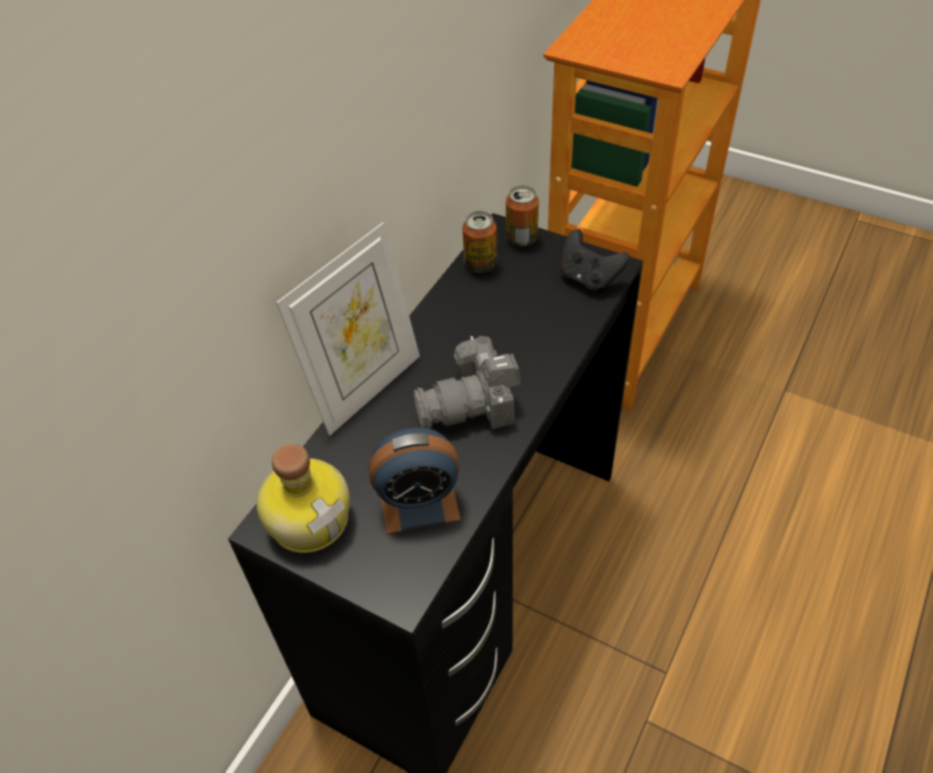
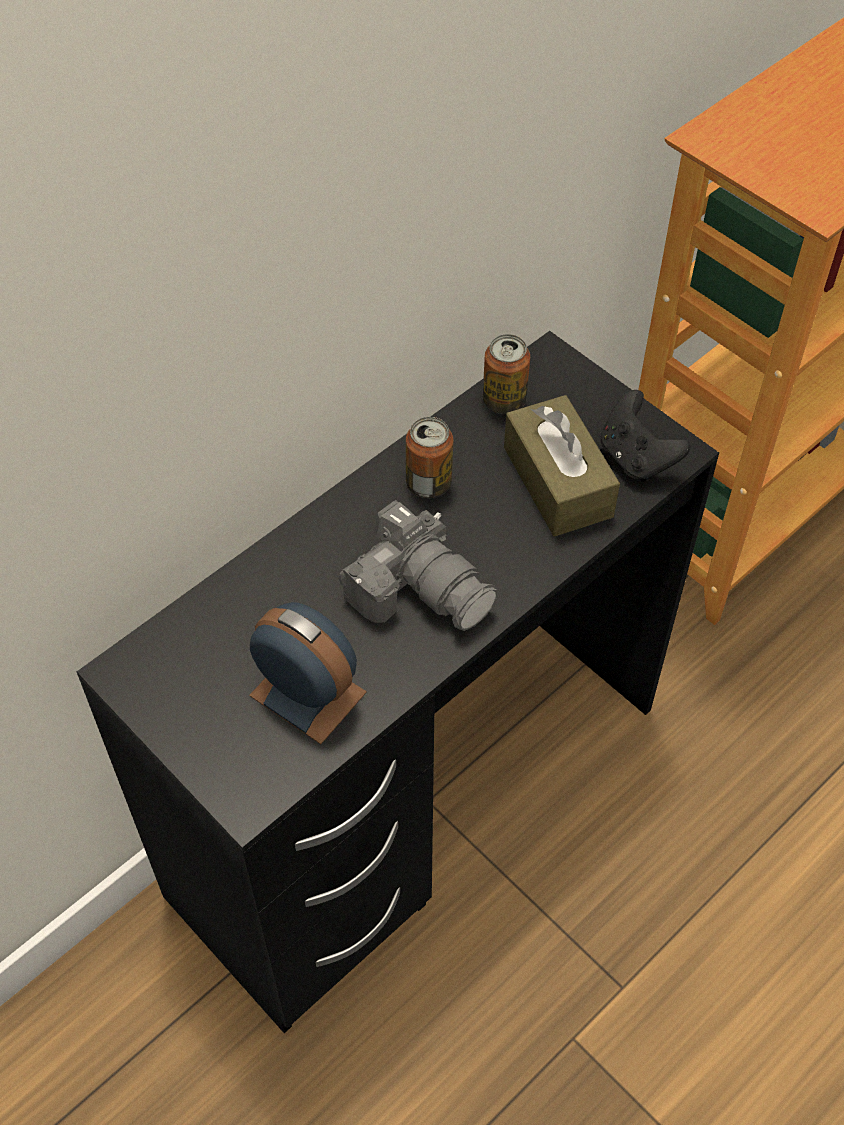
camera: 15 degrees right, 5 degrees up
bottle [257,444,350,553] -> none
picture frame [276,223,420,436] -> none
alarm clock [369,427,461,534] -> alarm clock turned 150 degrees counterclockwise [249,602,367,744]
camera [413,336,521,429] -> camera turned 135 degrees counterclockwise [338,500,497,631]
can [506,185,539,247] -> can moved to [406,417,453,498]
none -> brown tissue box [504,395,620,536]

